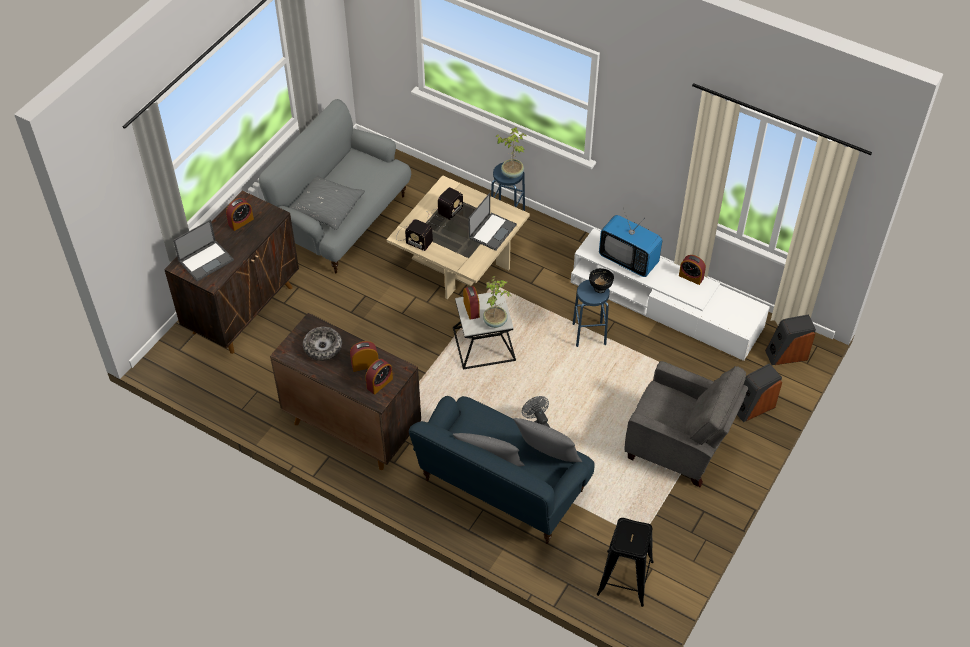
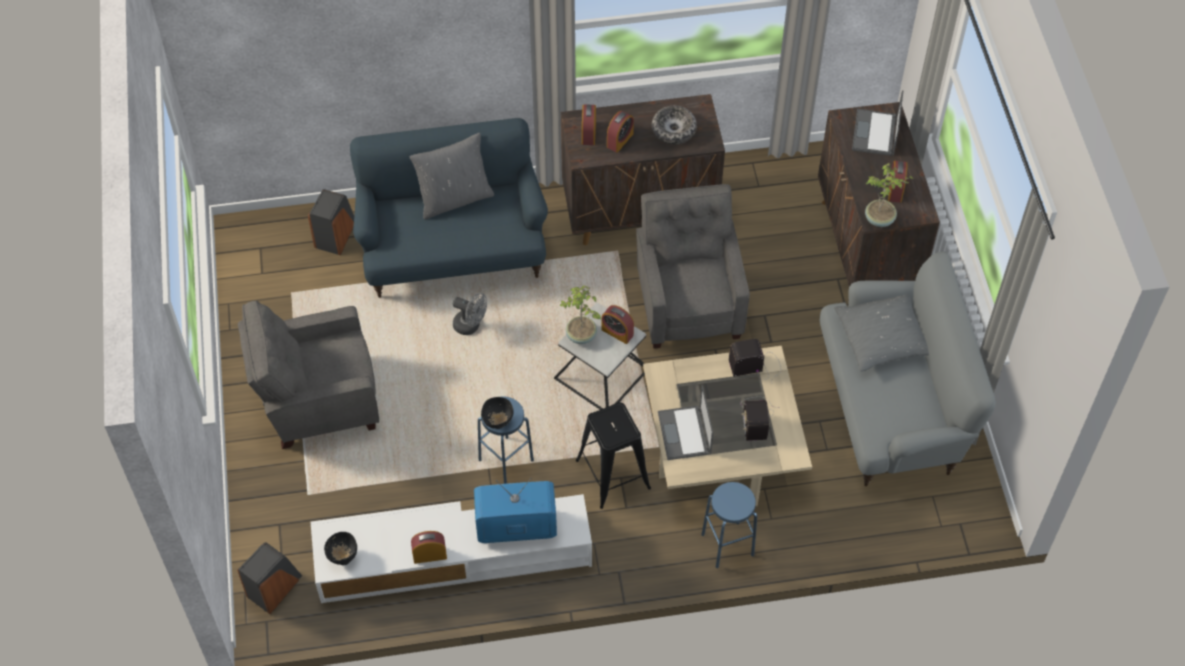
camera: 140 degrees right, 5 degrees up
potted plant [495,127,527,178] -> potted plant moved to [865,163,914,227]
grey pillow [513,418,582,462] -> none
black stool [597,518,654,607] -> black stool moved to [576,402,651,509]
speaker [737,363,782,422] -> speaker moved to [308,189,354,255]
none -> black bowl [324,532,357,565]
none -> grey armchair [636,184,750,349]

